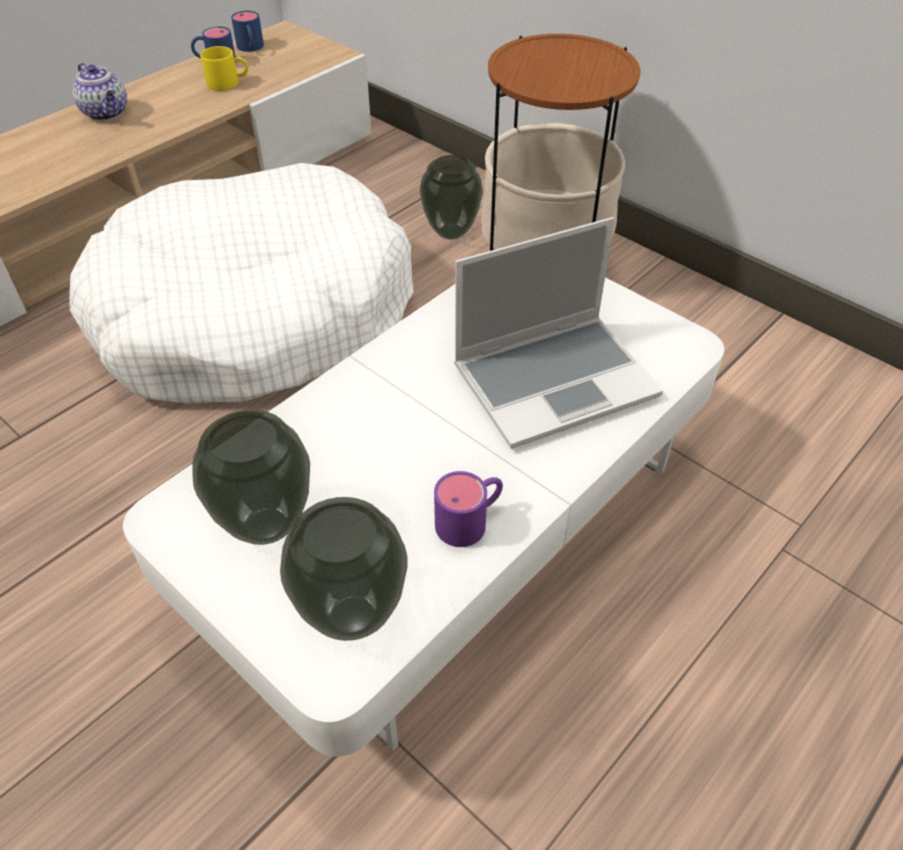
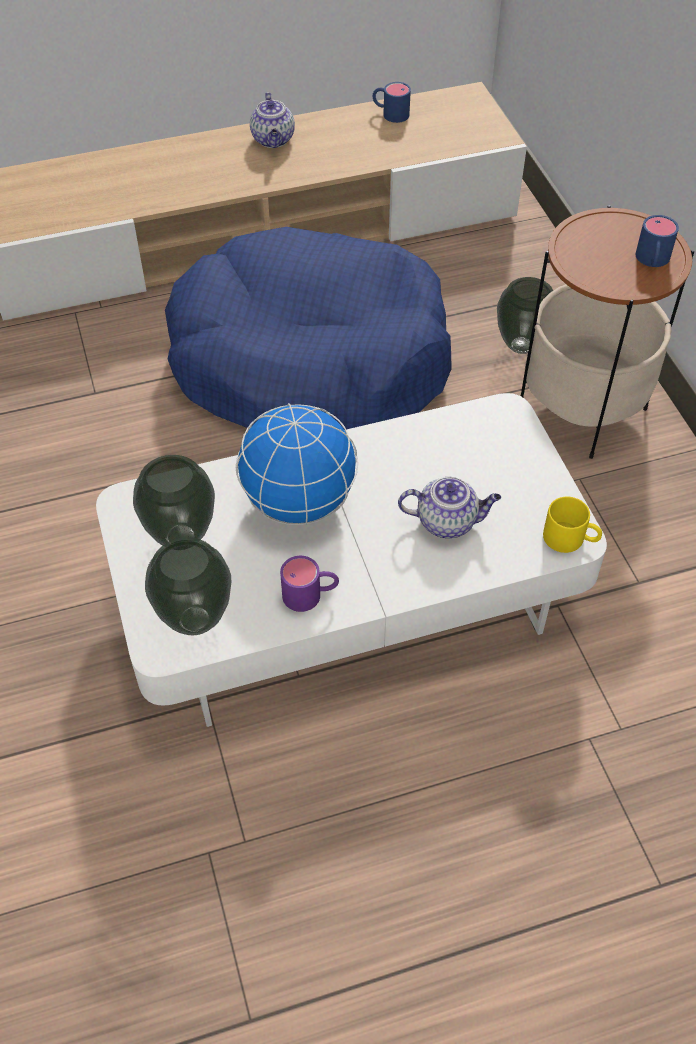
camera: 30 degrees right, 5 degrees up
white dog bed [69,163,414,403] -> blue dog bed [165,227,451,430]
yellow mug [200,46,248,91] -> yellow mug moved to [543,496,602,553]
blue mug [231,11,264,52] -> blue mug moved to [635,215,679,267]
laptop [454,217,663,449] -> teapot [398,477,501,538]
none -> globe [236,403,358,525]

